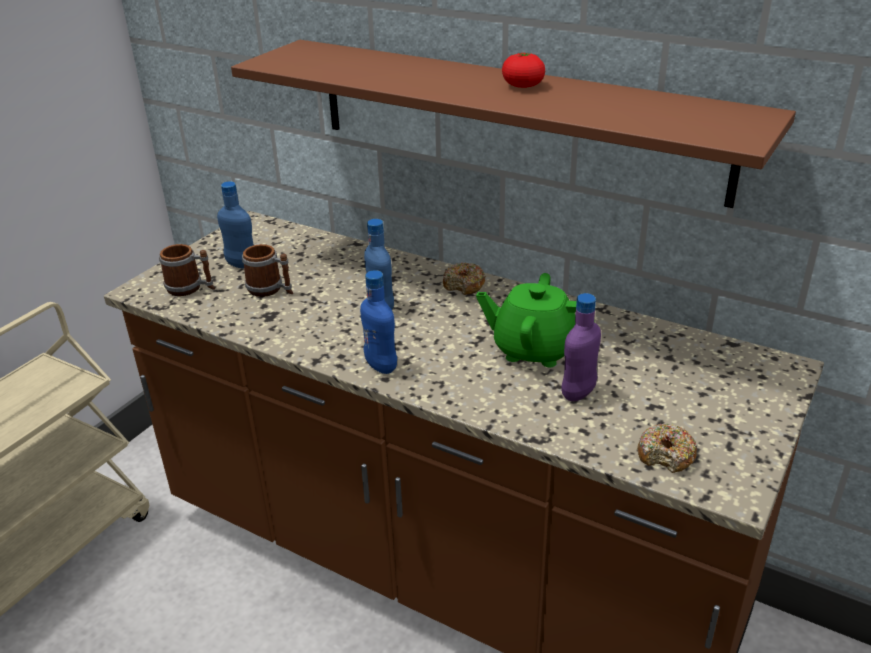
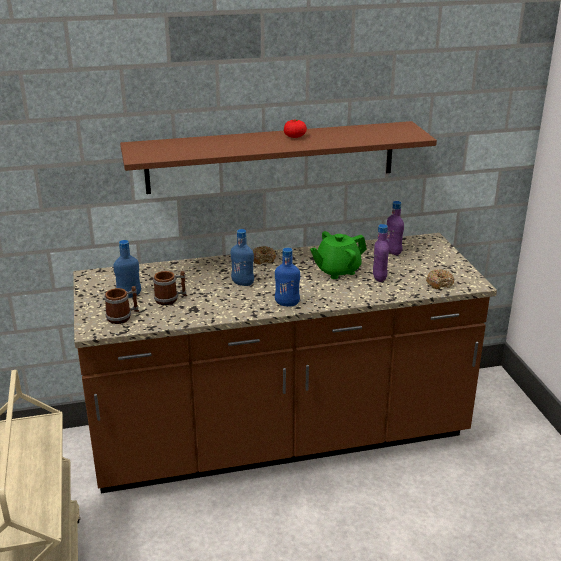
camera: 45 degrees left, 5 degrees down
none -> purple bottle [386,201,404,255]

